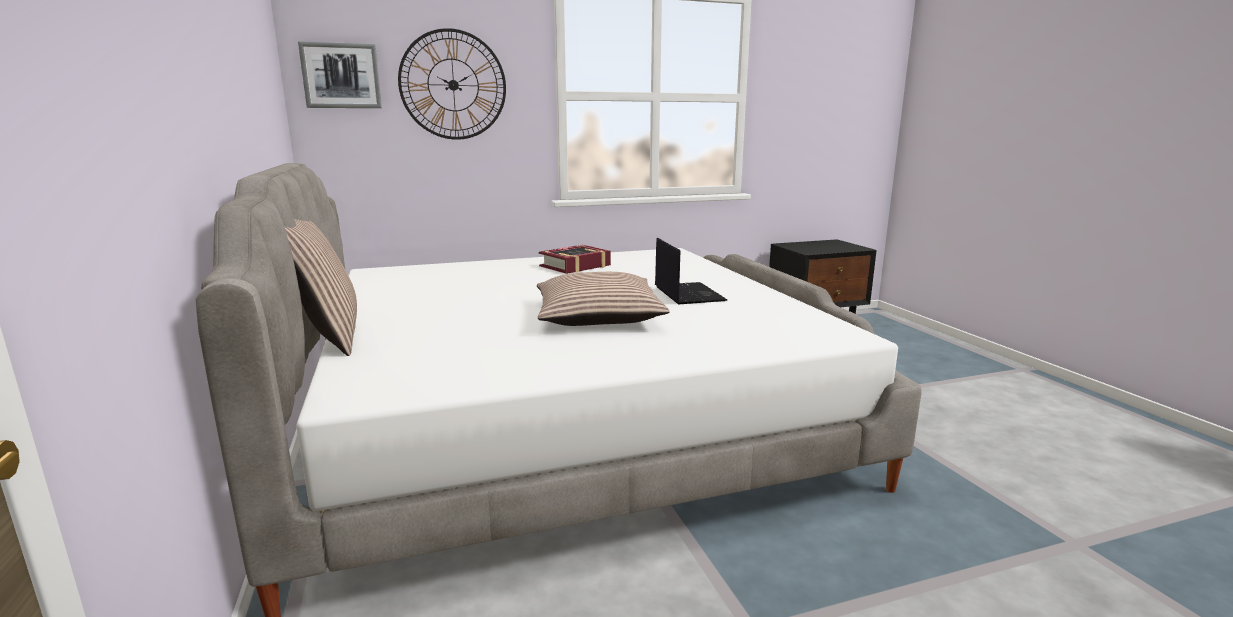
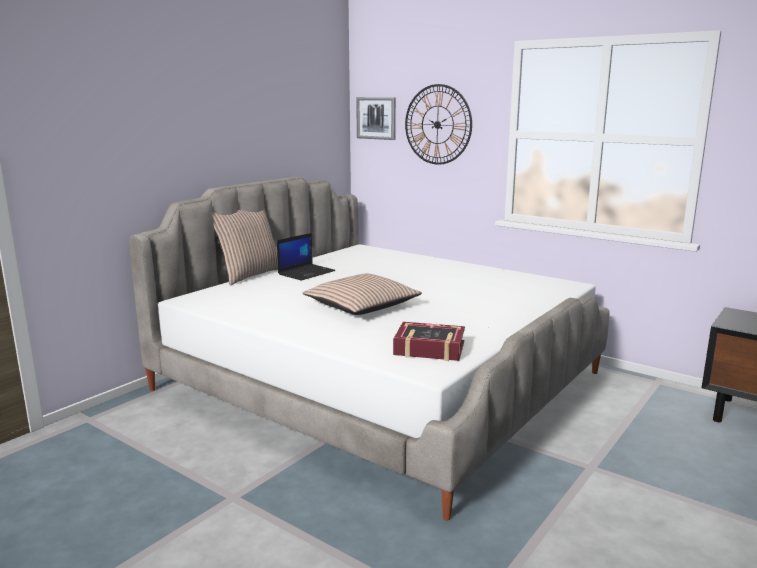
camera: 55 degrees right, 0 degrees up
book [539,245,611,274] -> book moved to [393,322,465,361]
laptop [655,238,727,304] -> laptop moved to [277,233,335,281]

